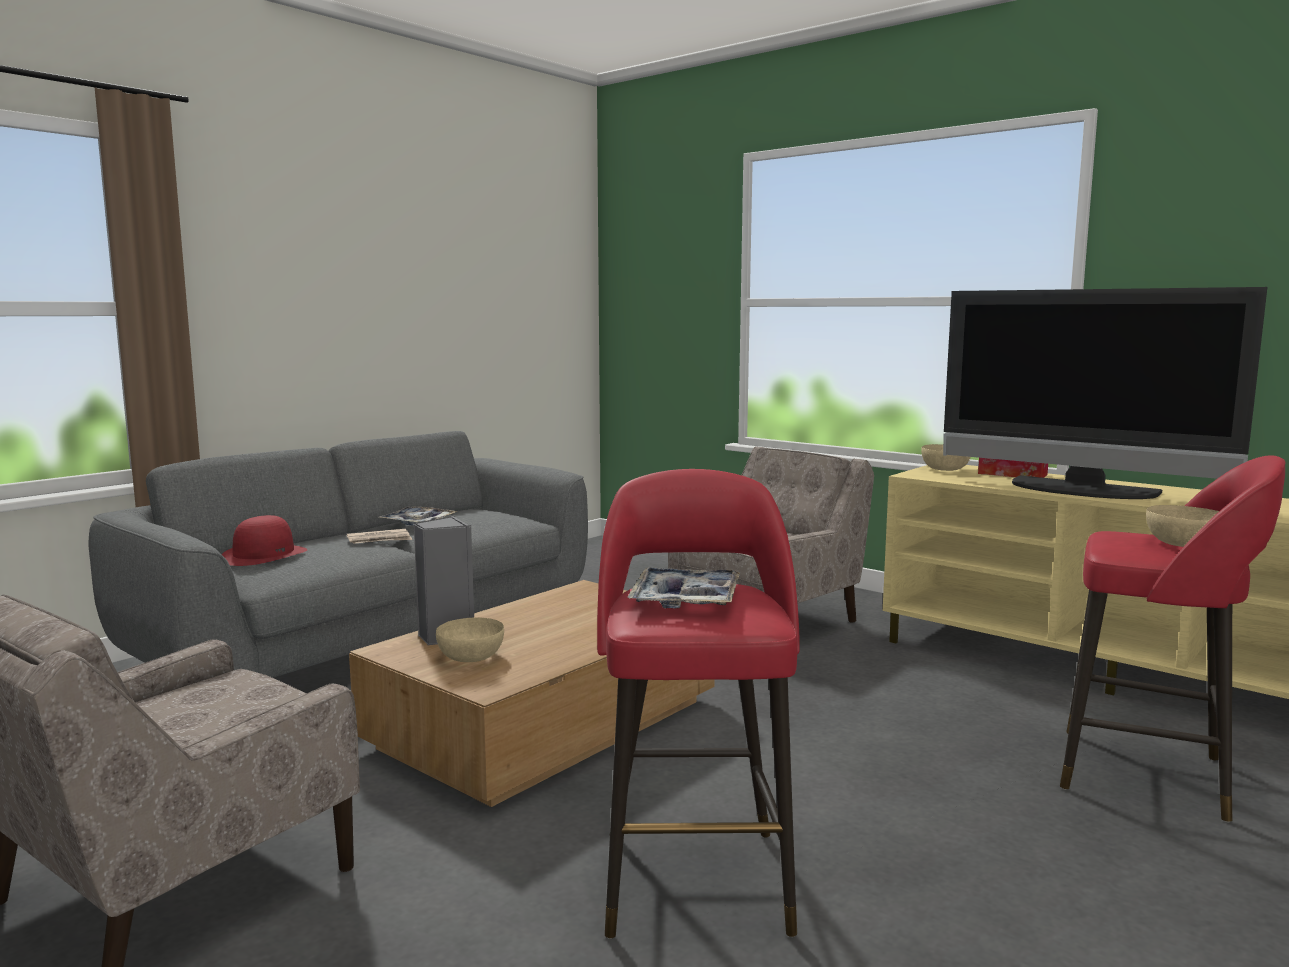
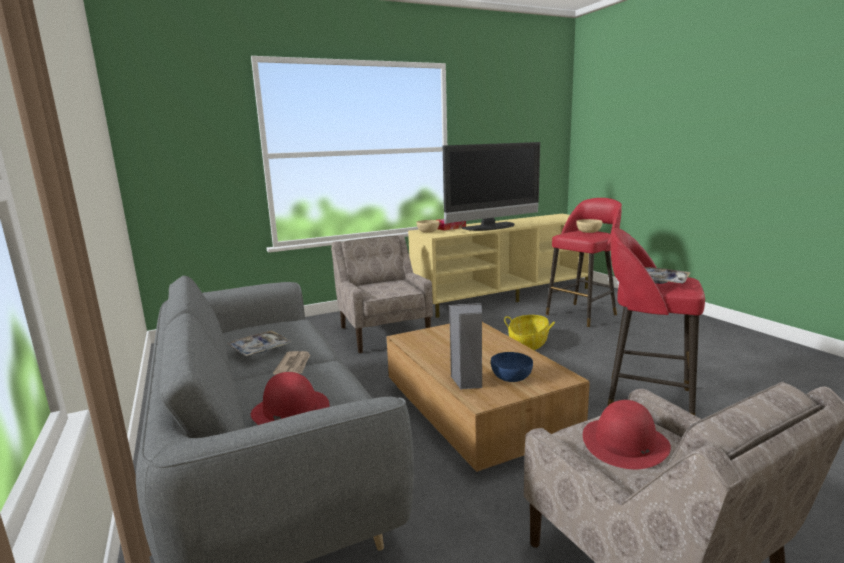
camera: 65 degrees left, 5 degrees up
beige bowl [436,618,504,662] -> blue bowl [491,352,533,382]
none -> basket [504,315,555,350]
none -> red hat [583,400,671,469]

